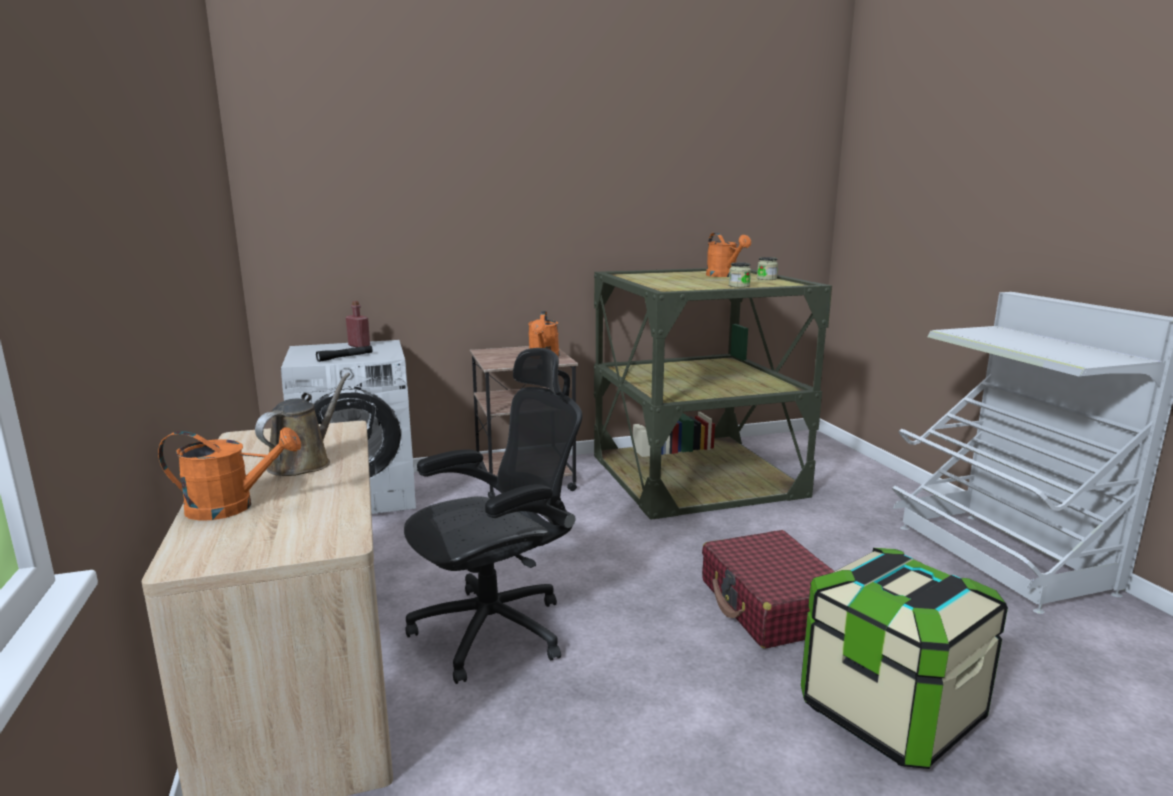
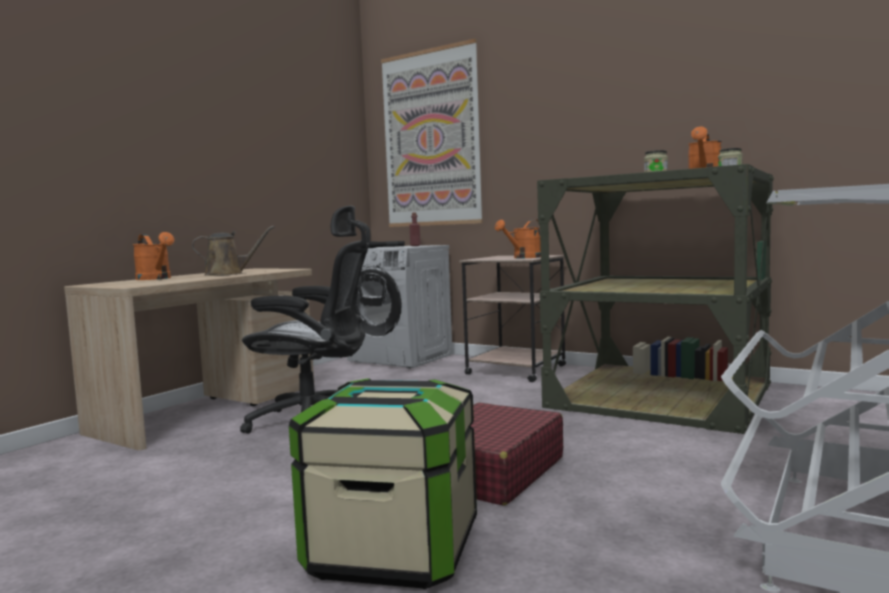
camera: 50 degrees right, 10 degrees down
none -> picture [381,39,483,227]

